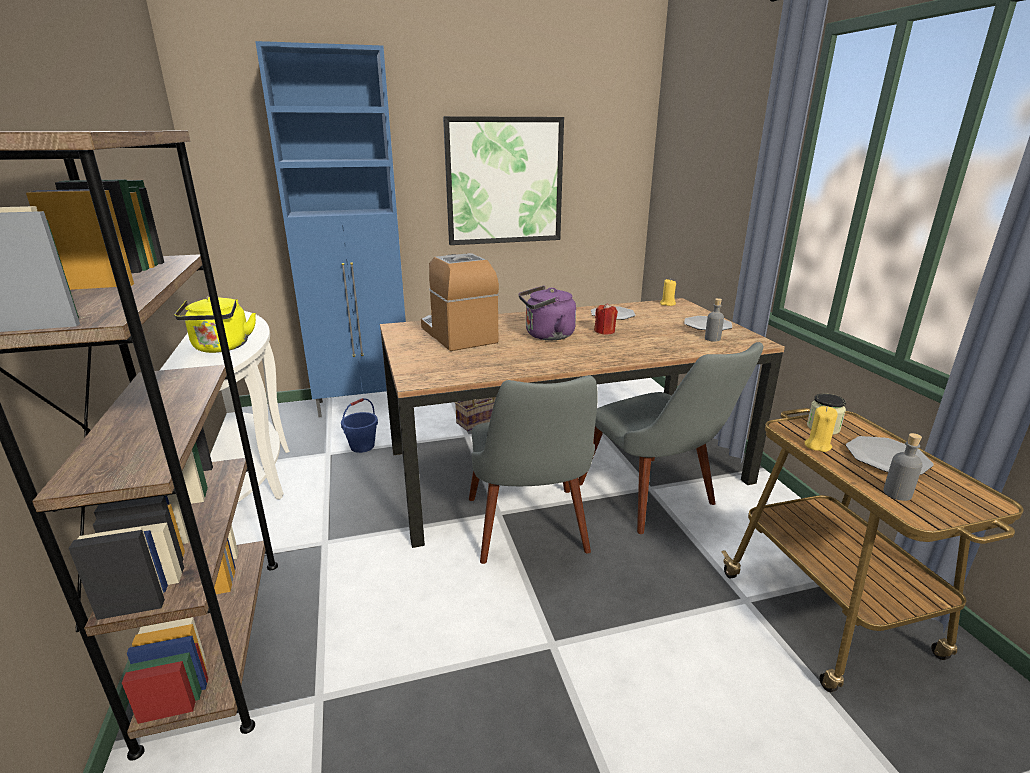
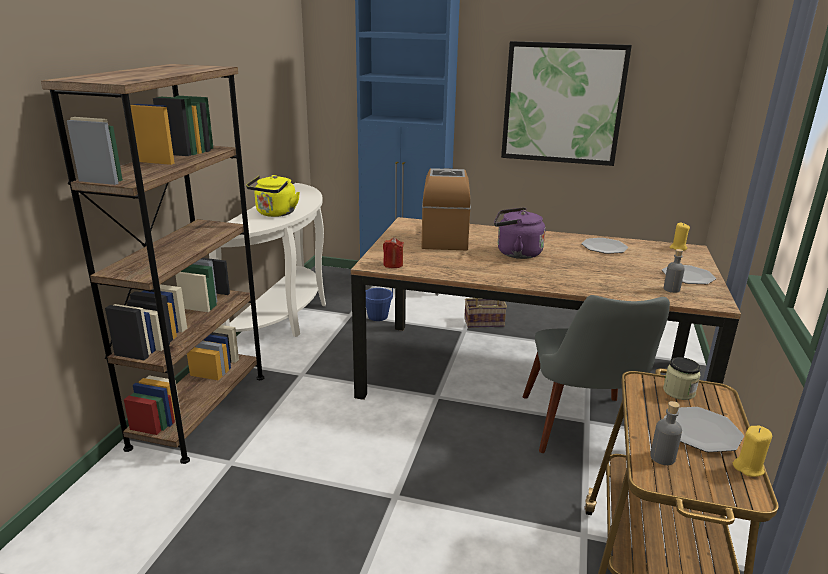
camera: 30 degrees right, 0 degrees up
grey chair [469,375,598,564] -> none
red candle [594,303,618,335] -> red candle moved to [383,237,404,268]
yellow candle [805,406,837,452] -> yellow candle moved to [733,425,772,477]

